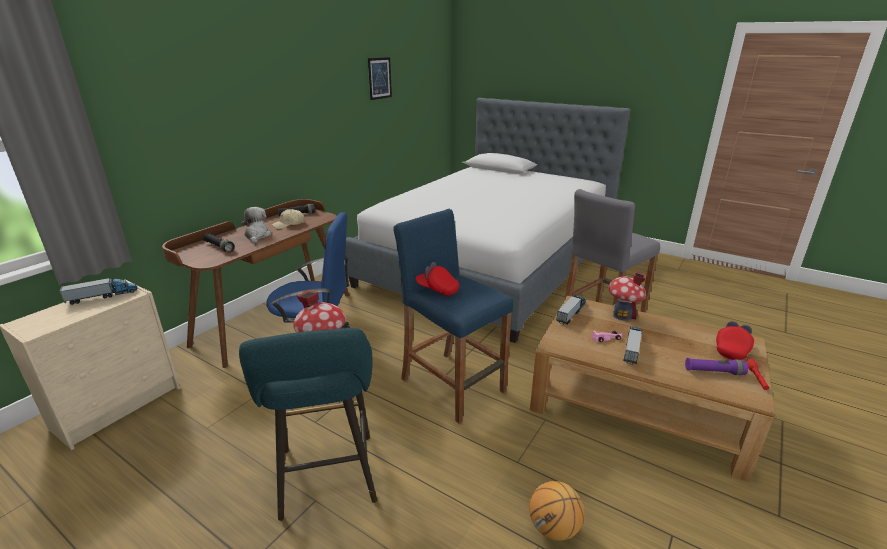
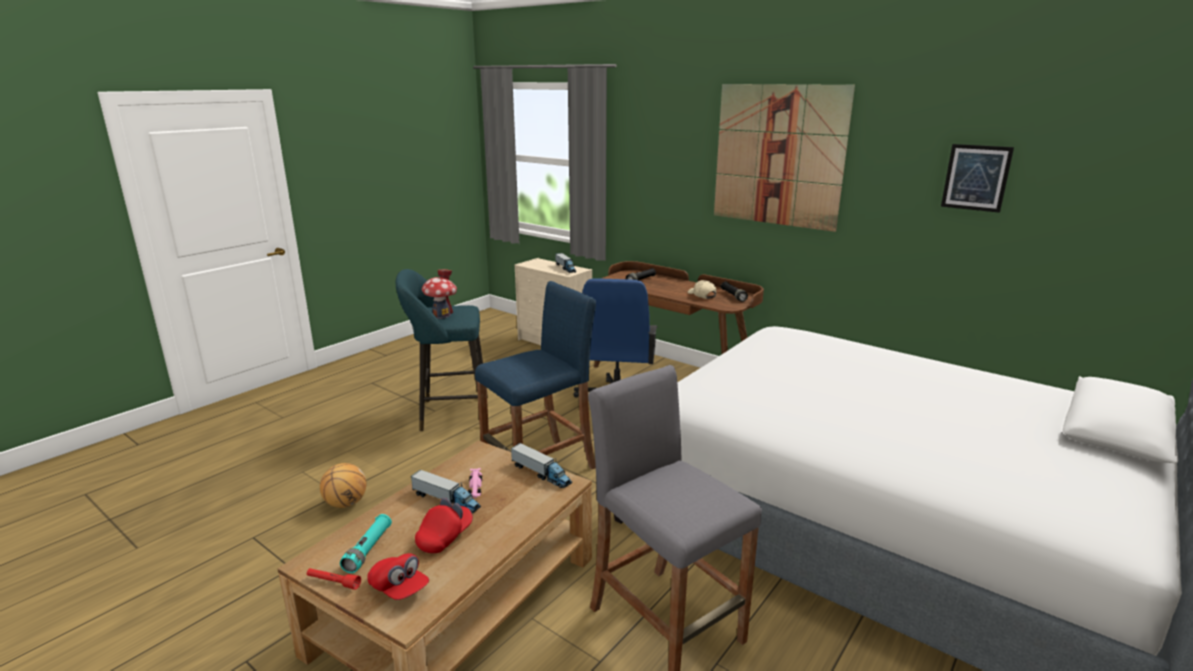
camera: 95 degrees right, 5 degrees down
plush toy [241,207,271,244] -> none
red cap [416,262,459,296] -> red cap moved to [415,498,473,553]
toy house [608,271,646,320] -> none
purple flashlight [685,358,748,375] -> turquoise flashlight [340,514,392,573]
none -> picture [714,84,855,232]

